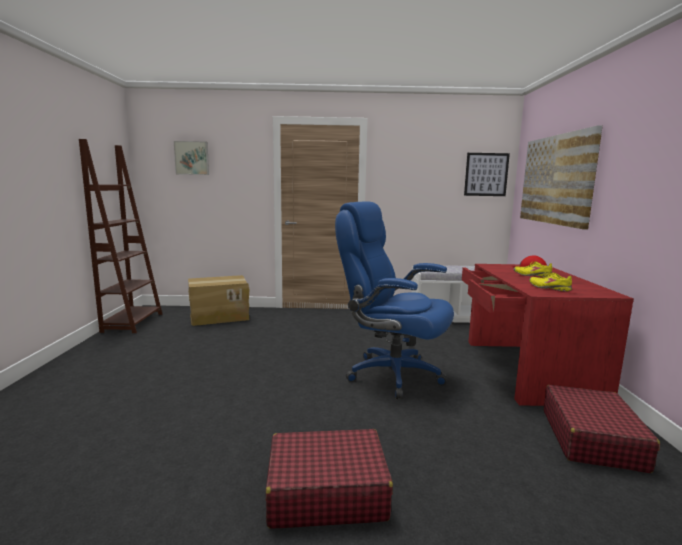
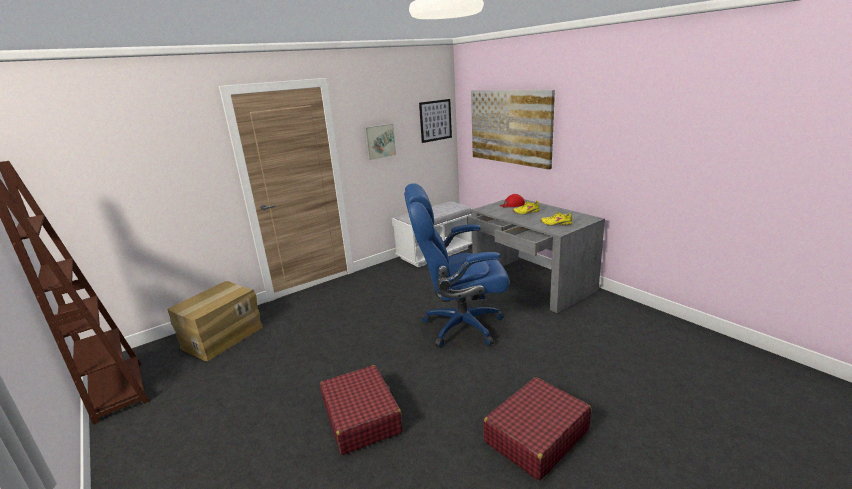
camera: 35 degrees left, 10 degrees up
picture [174,141,209,175] -> picture moved to [364,123,396,160]
red desk [462,264,634,406] -> grey desk [467,199,605,313]
red suitcase [544,385,660,473] -> red suitcase moved to [320,365,402,455]

